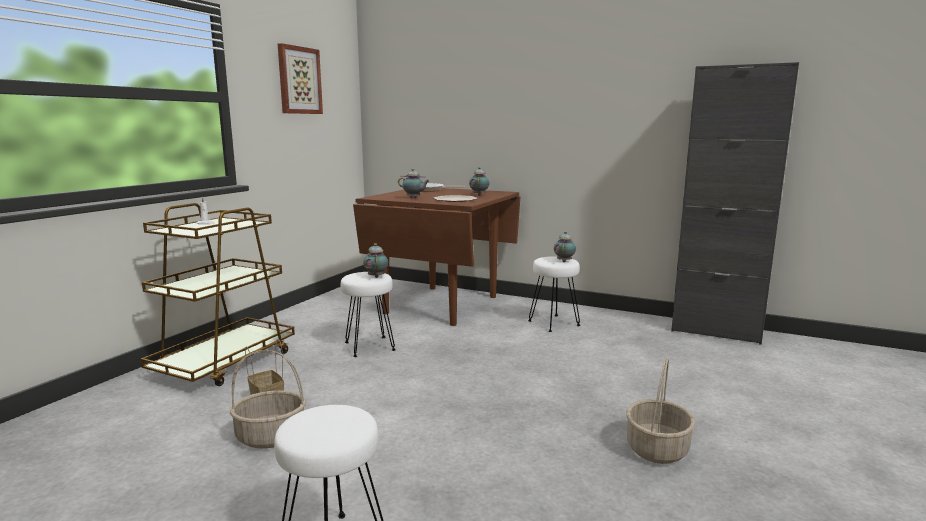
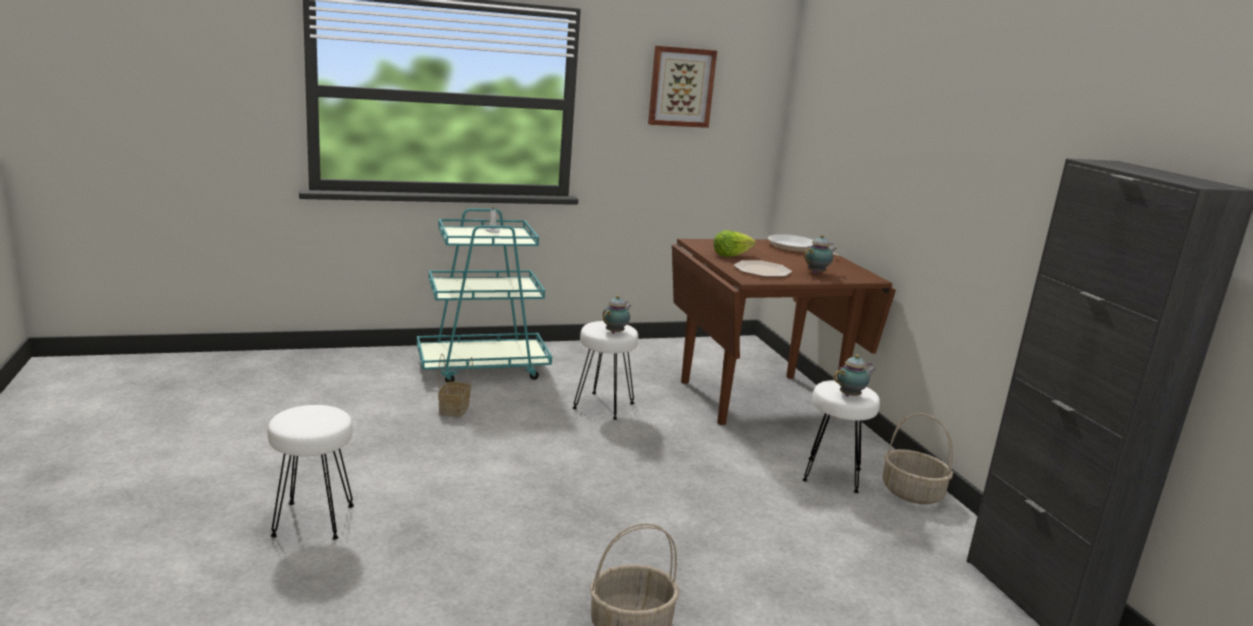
camera: 45 degrees right, 5 degrees up
brown cart [141,203,295,386] -> turquoise cart [417,208,552,382]
basket [230,350,306,448] -> basket moved to [882,413,953,504]
teapot [398,168,430,198] -> lettuce [714,230,756,257]

